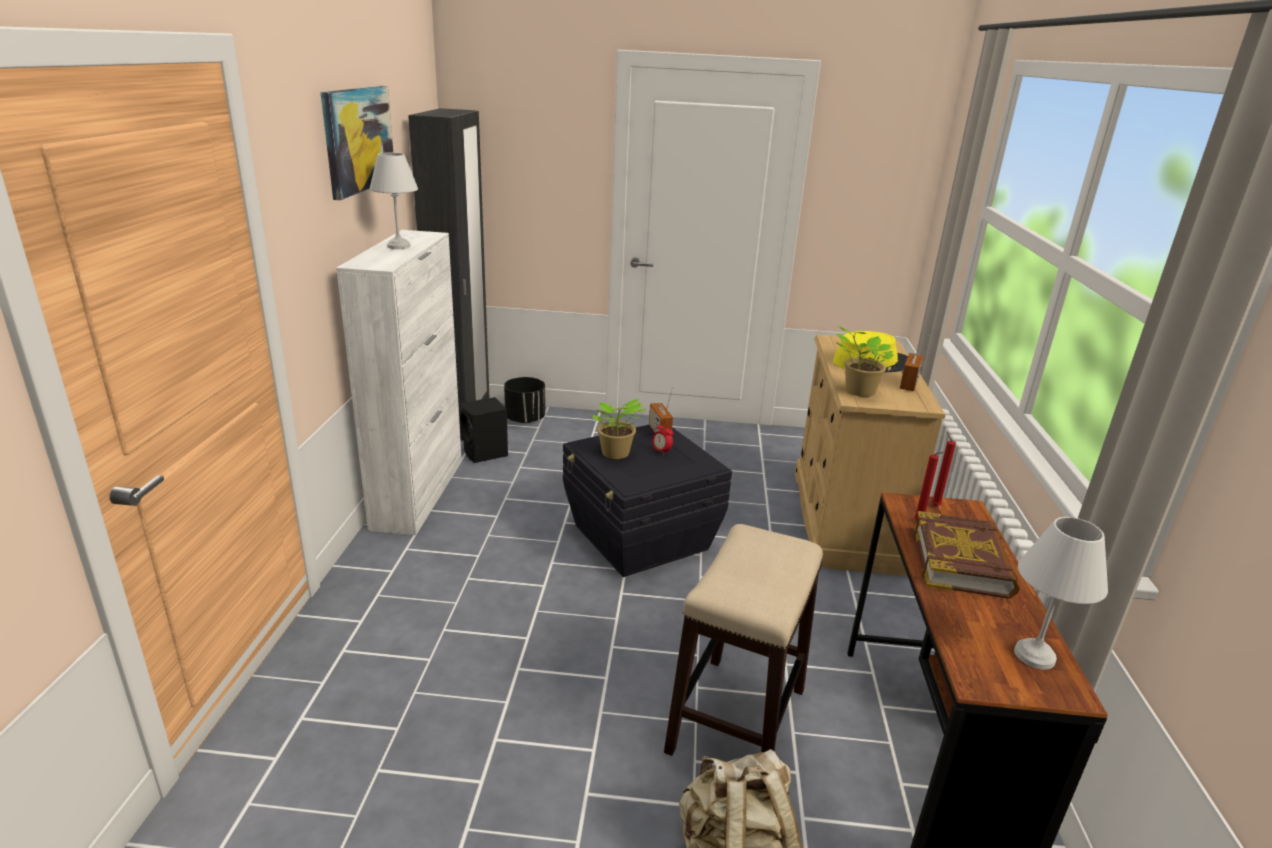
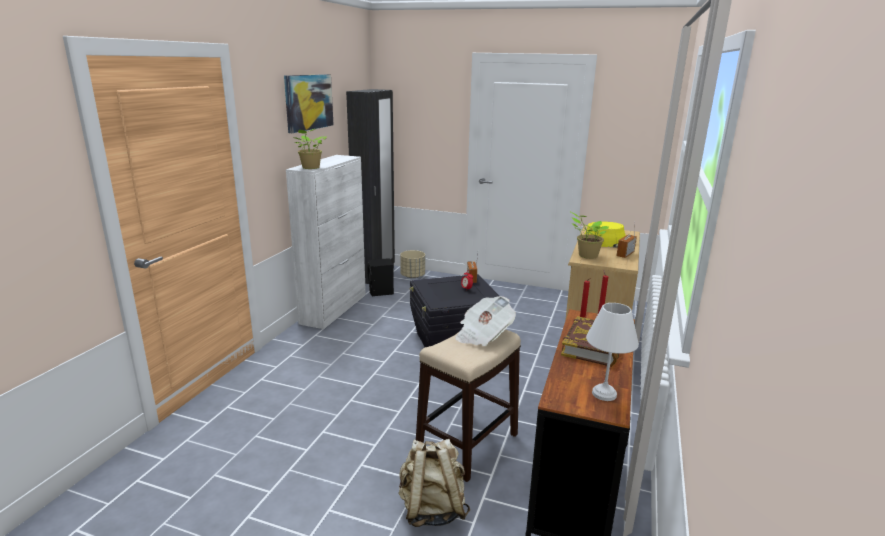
camera: 15 degrees right, 5 degrees down
white table lamp [370,152,418,249] -> none
black planter [504,377,545,423] -> beige planter [400,250,425,278]
potted plant [591,399,647,459] -> potted plant moved to [293,128,327,169]
none -> newspaper [455,296,516,346]

